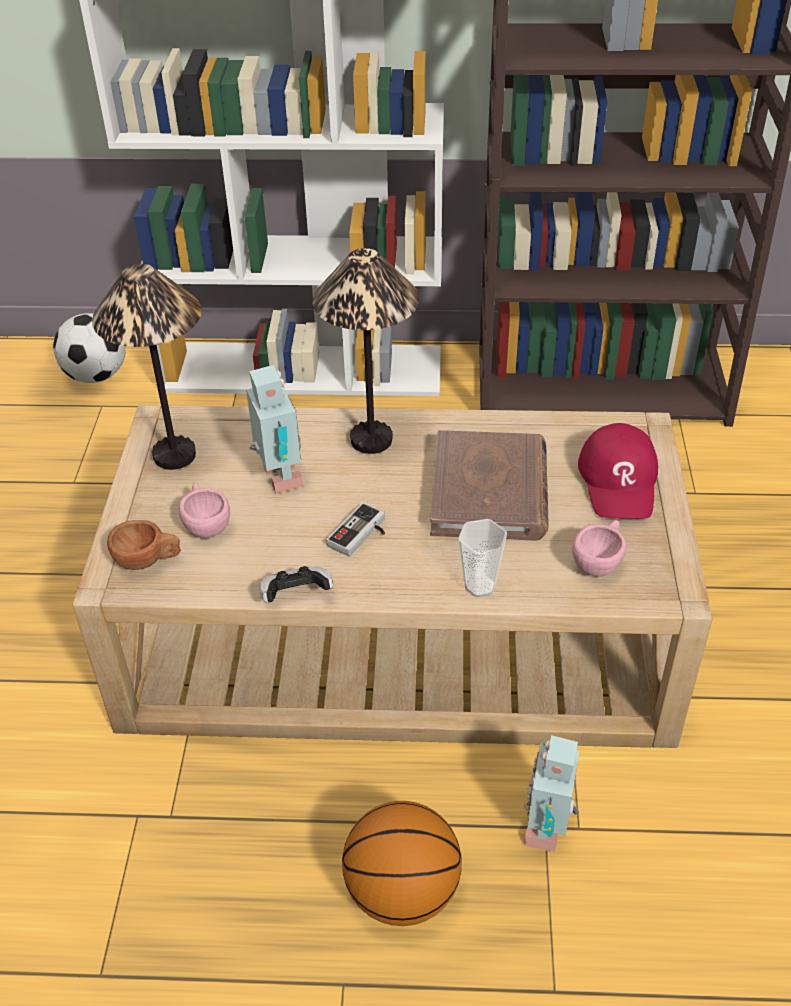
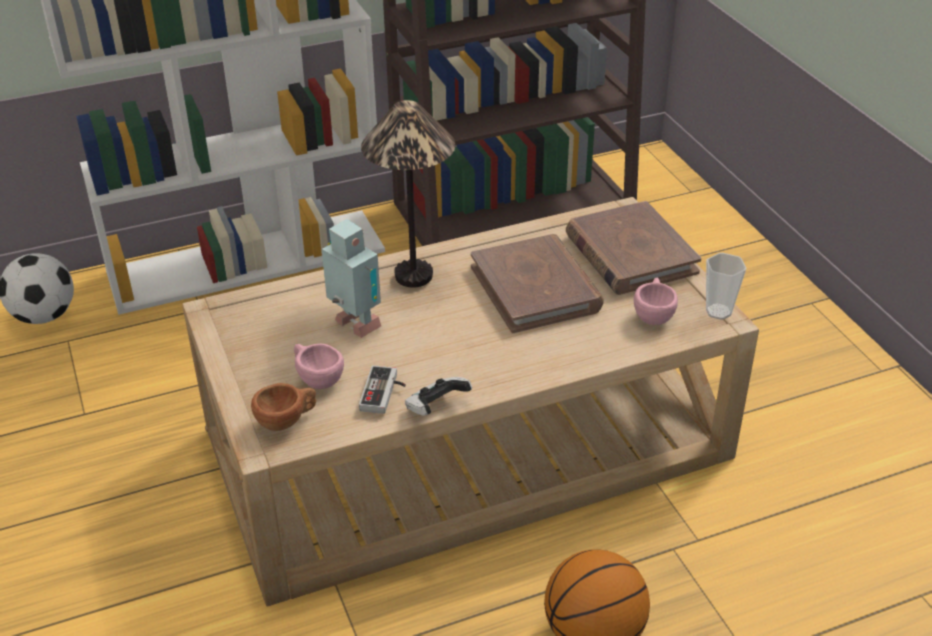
camera: 25 degrees left, 5 degrees down
table lamp [92,264,202,470] -> none
game controller [326,502,385,557] -> game controller moved to [359,365,406,414]
cup [458,519,507,597] -> cup moved to [706,253,746,320]
toy robot [524,735,579,852] -> none
red cap [578,423,658,518] -> brown book [566,201,701,295]

